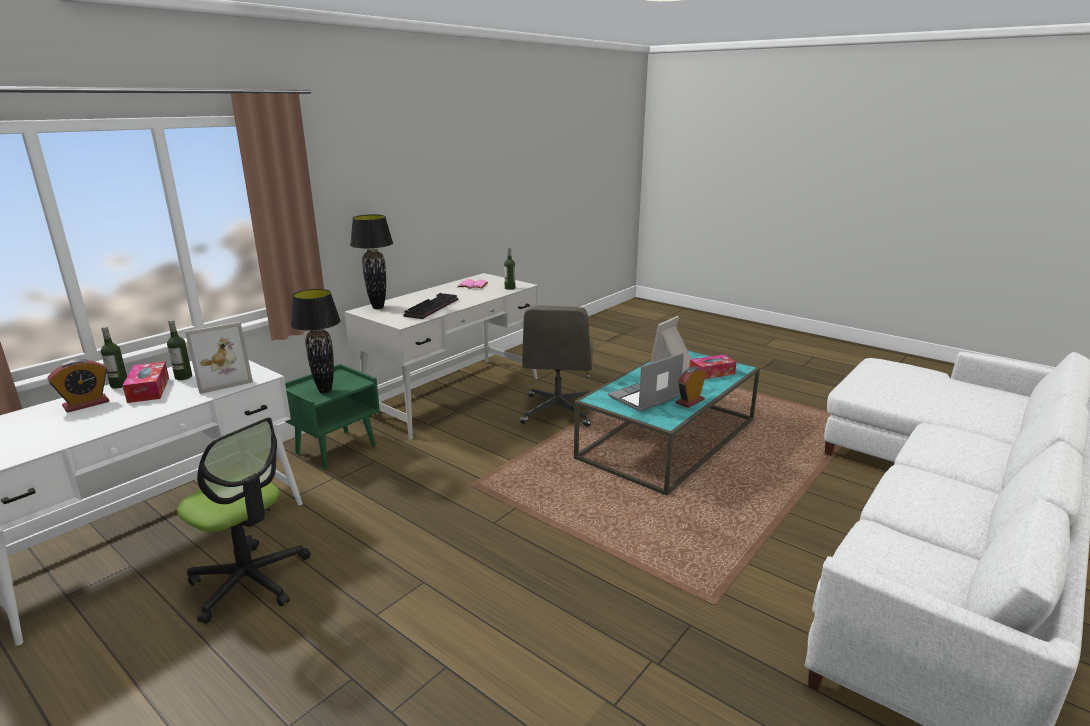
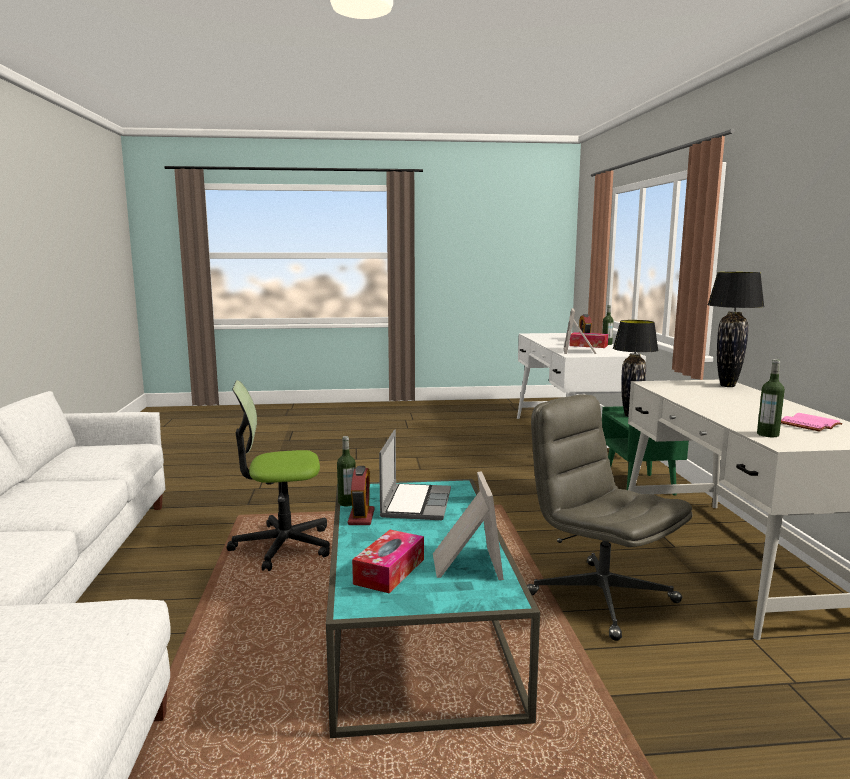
camera: 135 degrees right, 10 degrees down
bottle [167,320,192,380] -> bottle moved to [337,436,356,506]
office chair [177,417,311,624] -> office chair moved to [227,380,330,571]
keyboard [403,293,458,319] -> none

